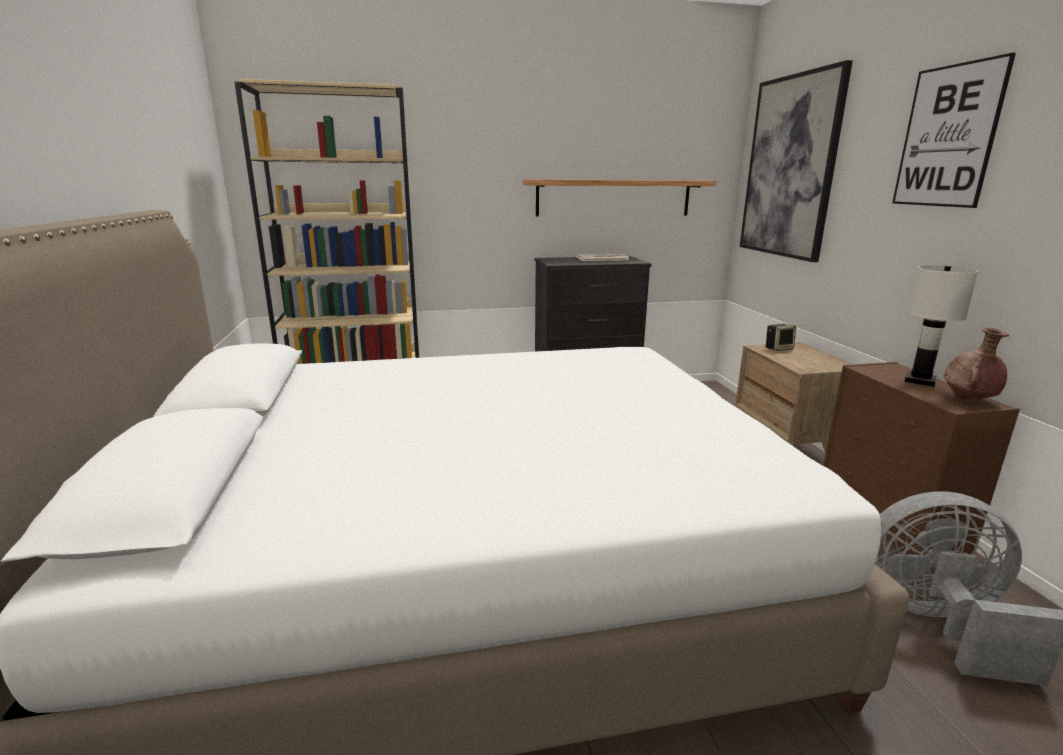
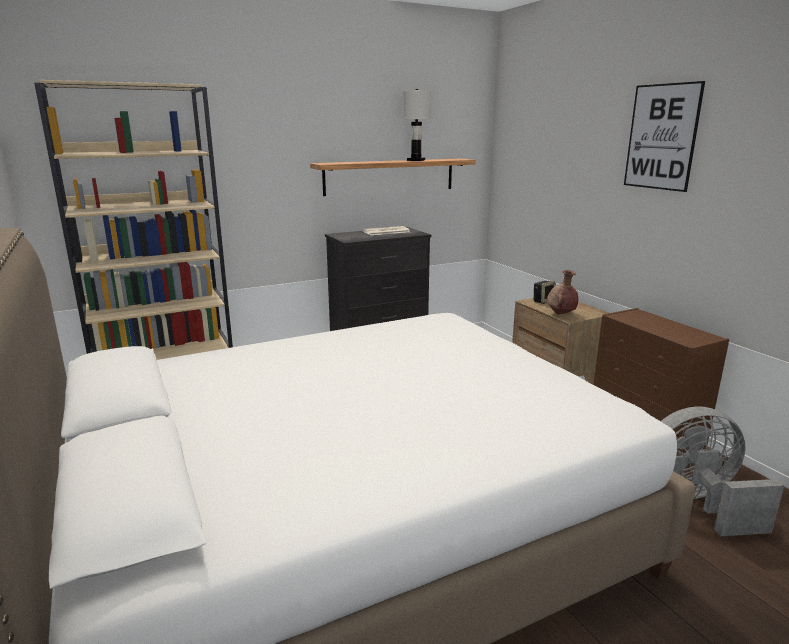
camera: 15 degrees left, 0 degrees up
picture [740,60,853,262] -> none
white table lamp [905,265,978,387] -> white table lamp moved to [403,89,431,161]
brown vase [944,328,1009,400] -> brown vase moved to [547,270,578,314]

